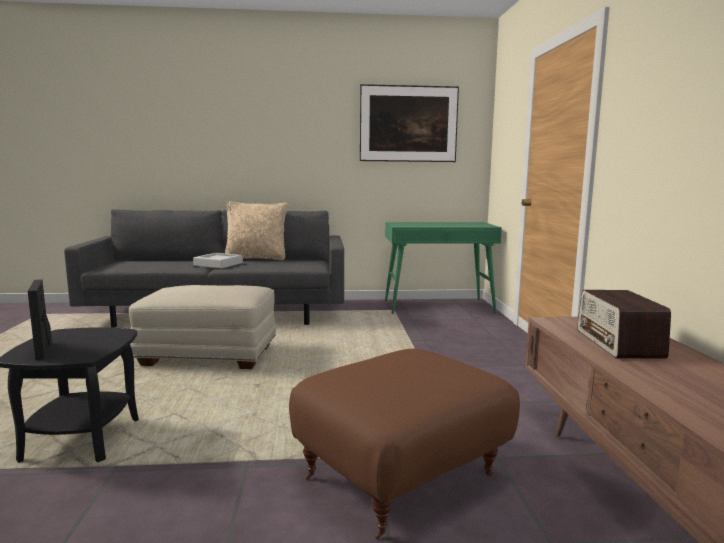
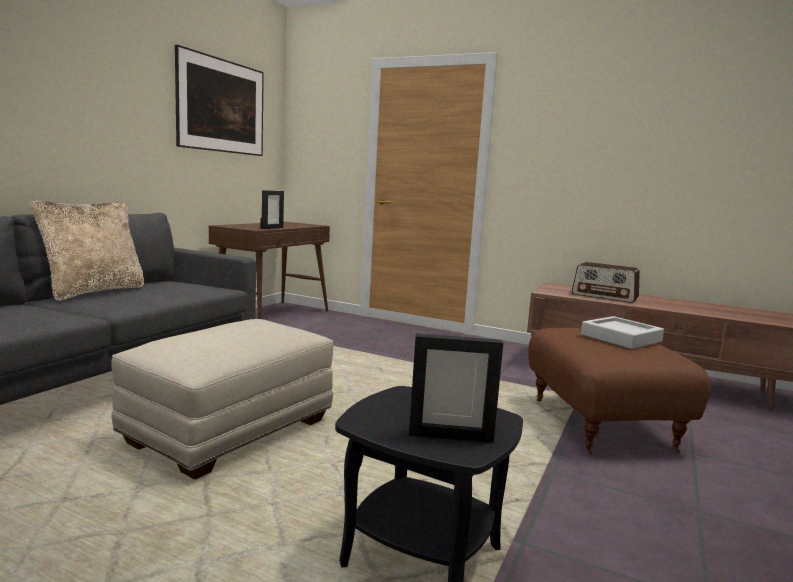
camera: 60 degrees left, 0 degrees up
grey tray [193,253,243,268] -> grey tray moved to [581,316,664,349]
green console table [385,222,502,314] -> brown console table [209,222,330,319]
none -> picture frame [260,190,284,229]

